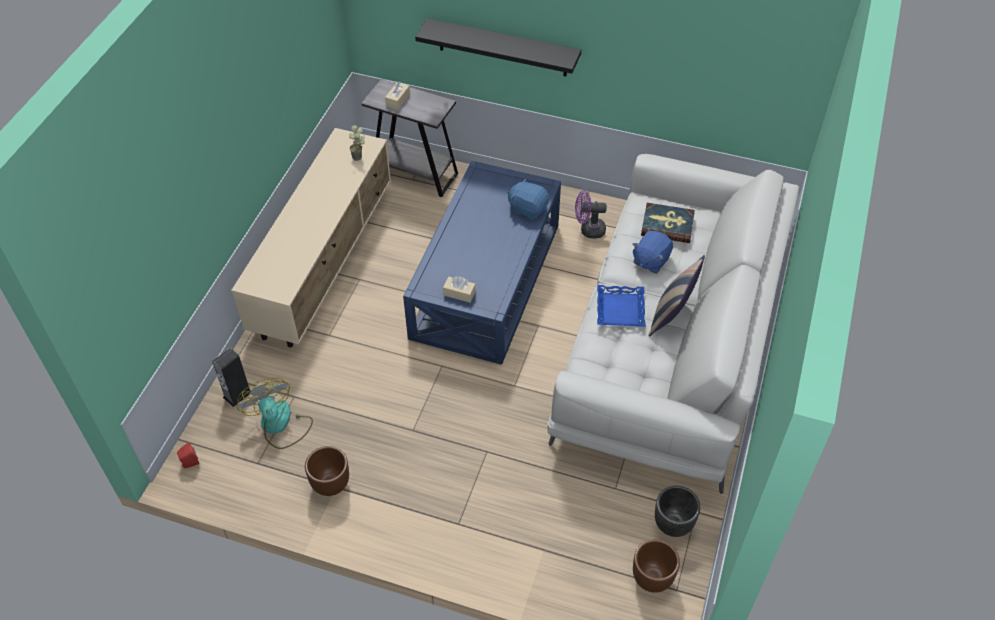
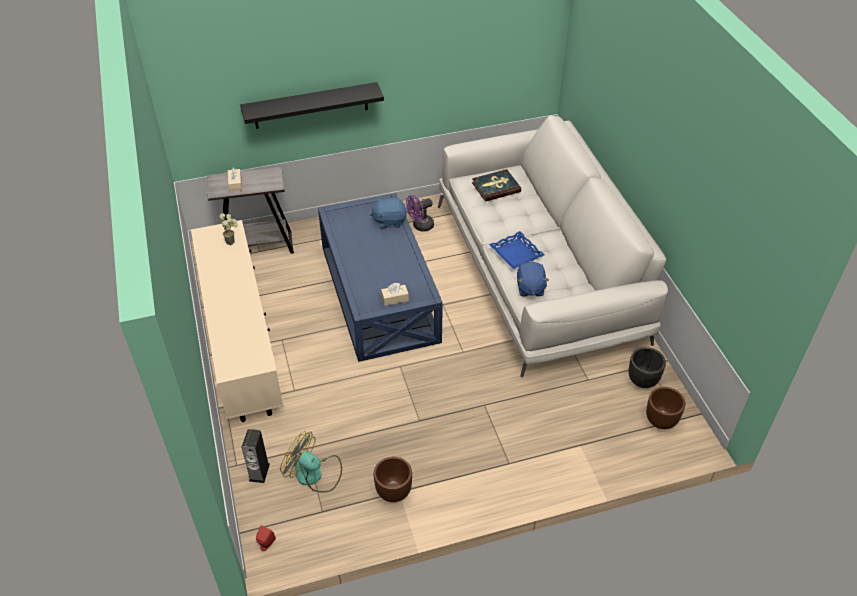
camera: 35 degrees left, 5 degrees down
blue plush toy [632,231,673,273] -> blue plush toy moved to [517,262,549,296]
pillow [648,255,705,337] -> none

